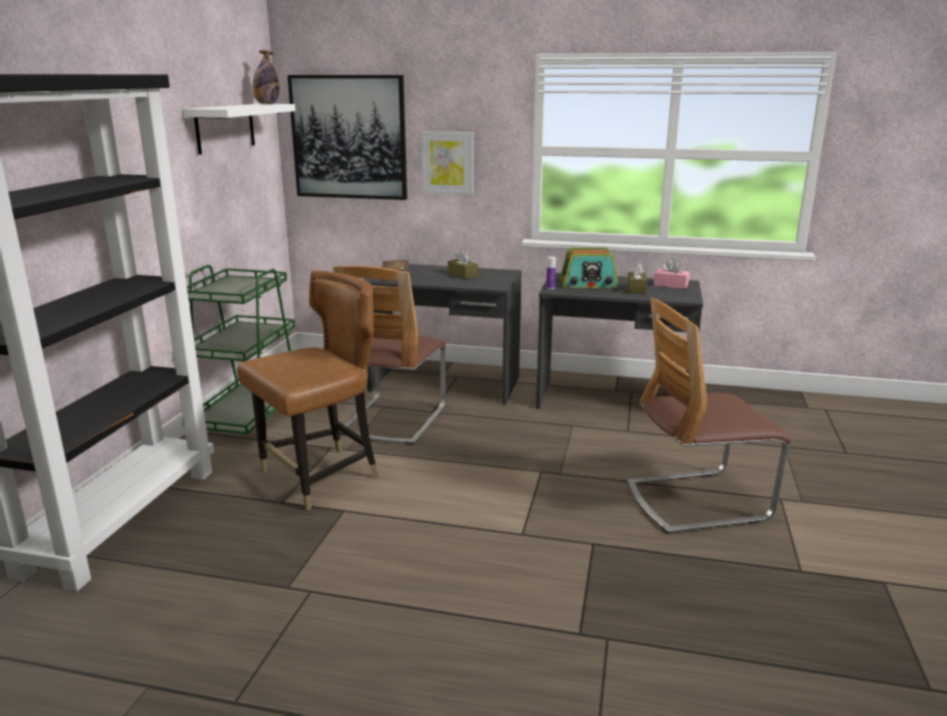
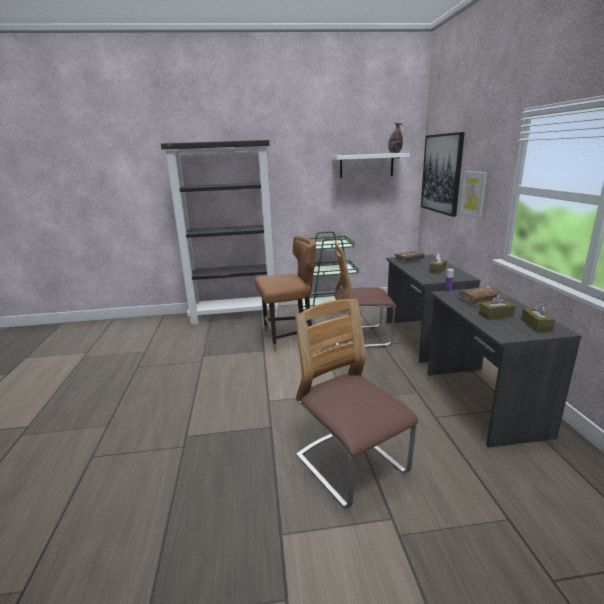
camera: 70 degrees right, 0 degrees up
brown chair [237,270,379,511] -> brown chair turned 45 degrees counterclockwise [255,236,316,351]
radio [560,247,618,288] -> brown book [459,286,504,306]
pink tissue box [654,259,689,289] -> brown tissue box [521,301,555,332]

